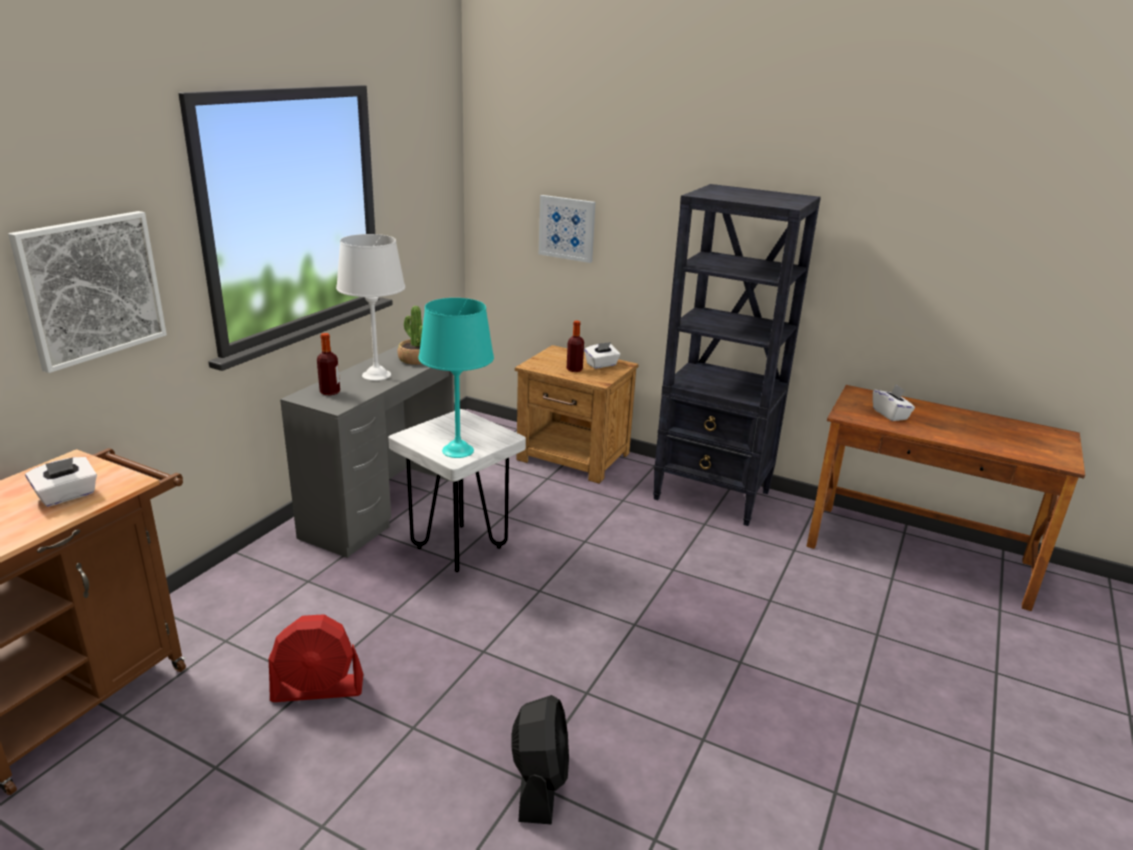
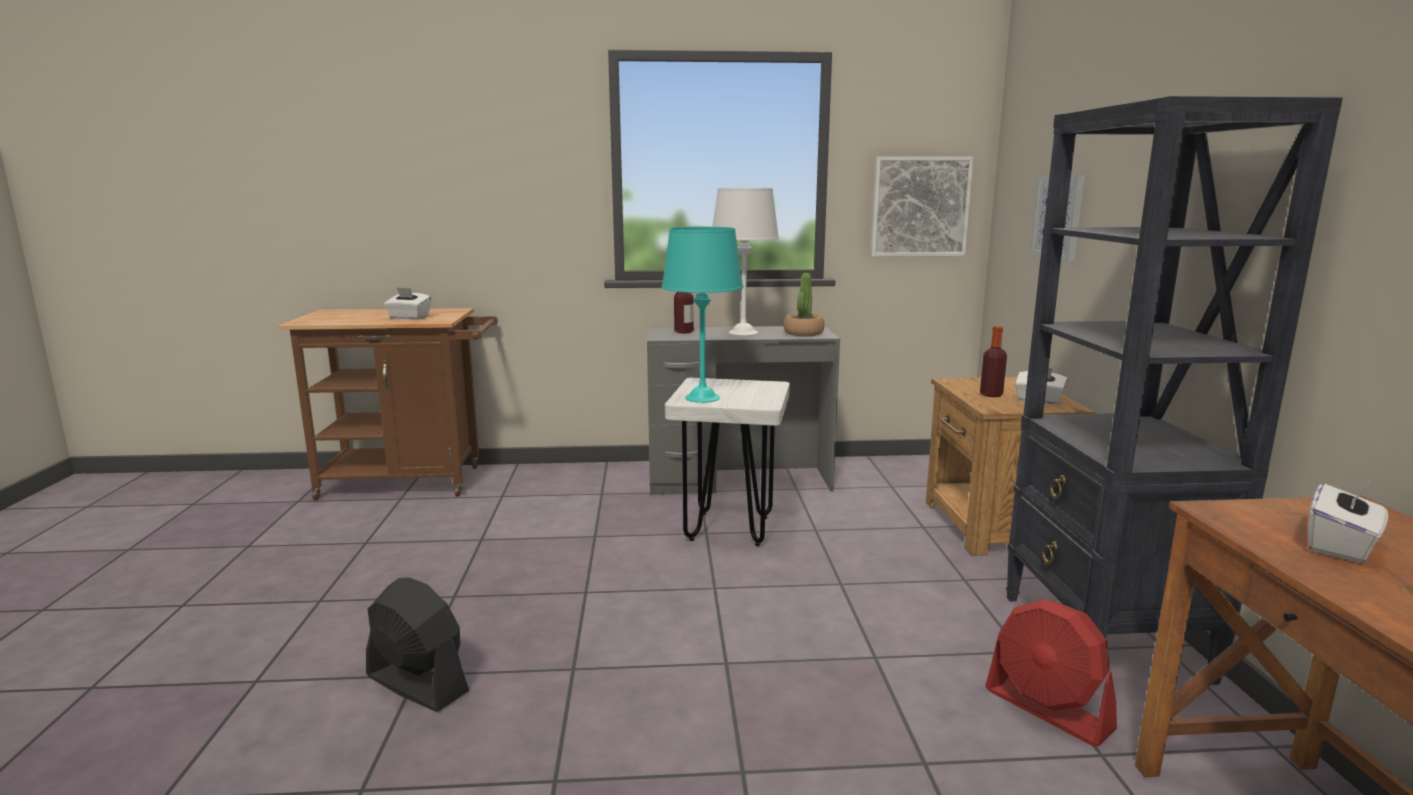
camera: 60 degrees right, 10 degrees down
picture [8,211,167,373] -> picture moved to [870,157,974,257]
red fan [269,614,363,702] -> red fan moved to [985,600,1117,747]
black fan [511,695,569,825] -> black fan turned 120 degrees counterclockwise [366,578,469,712]

